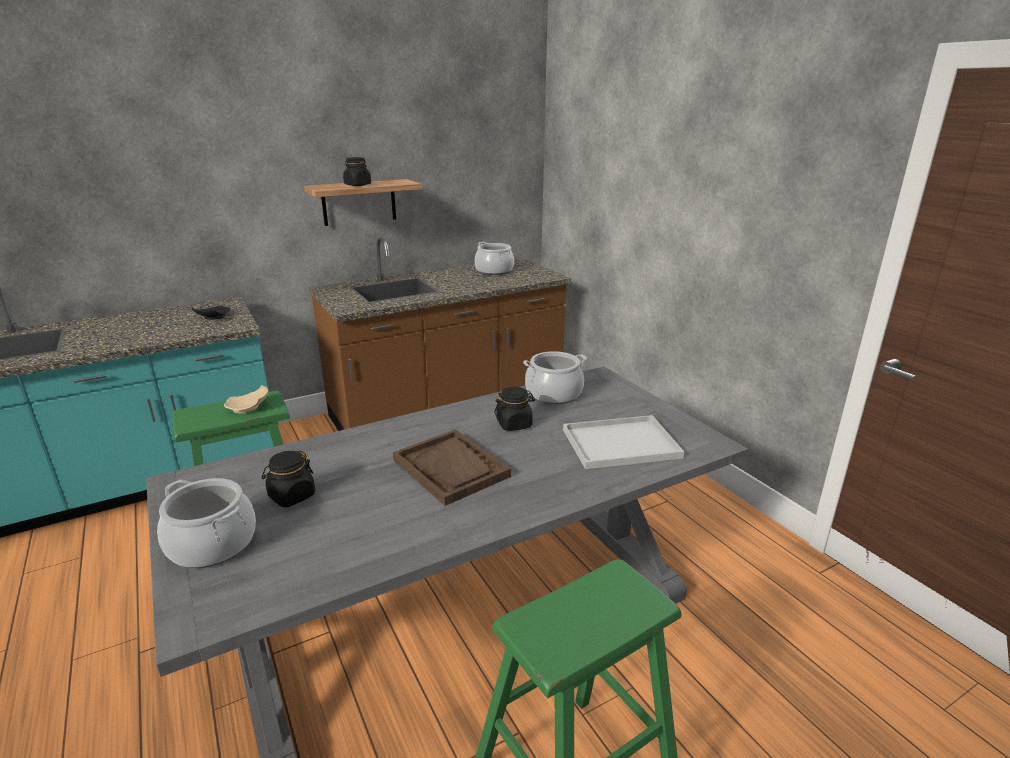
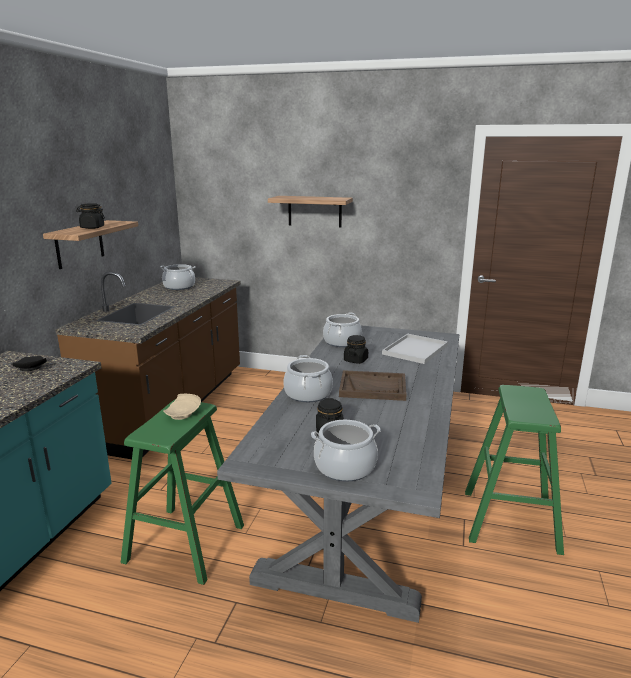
camera: 45 degrees left, 5 degrees down
none -> shelf [268,196,353,227]
none -> cooking pot [283,355,333,402]

